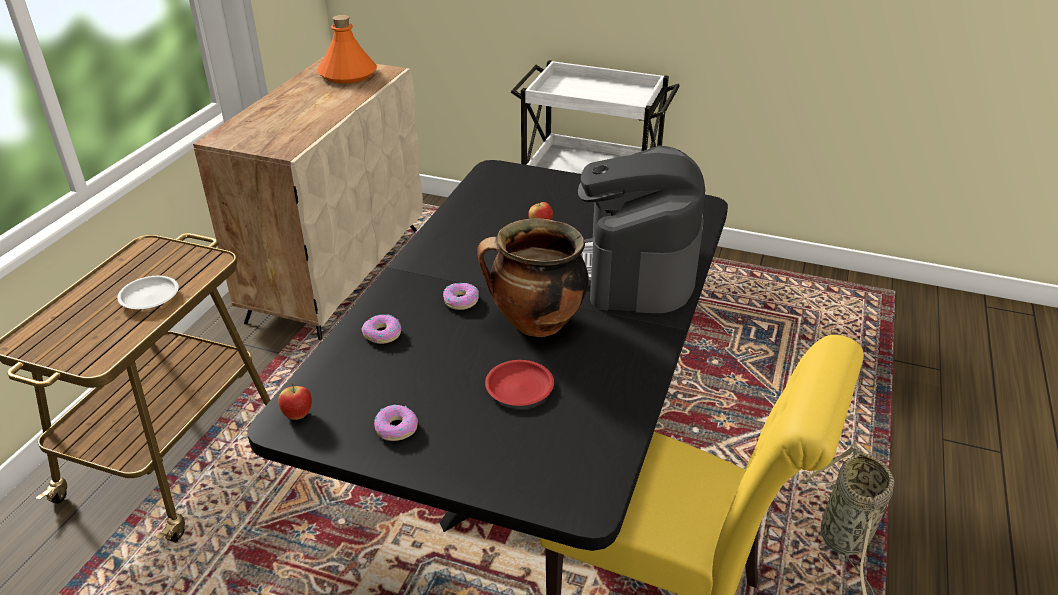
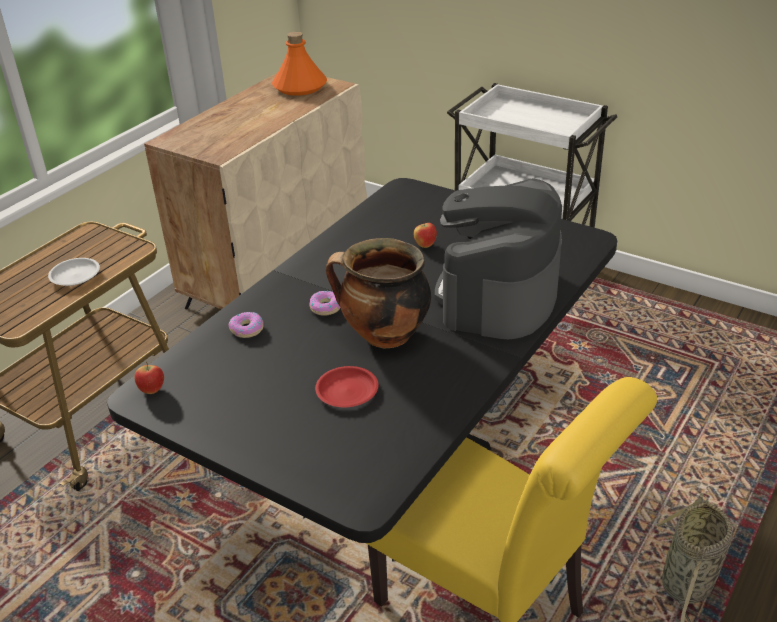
camera: 15 degrees right, 0 degrees up
donut [374,405,418,441] -> none

